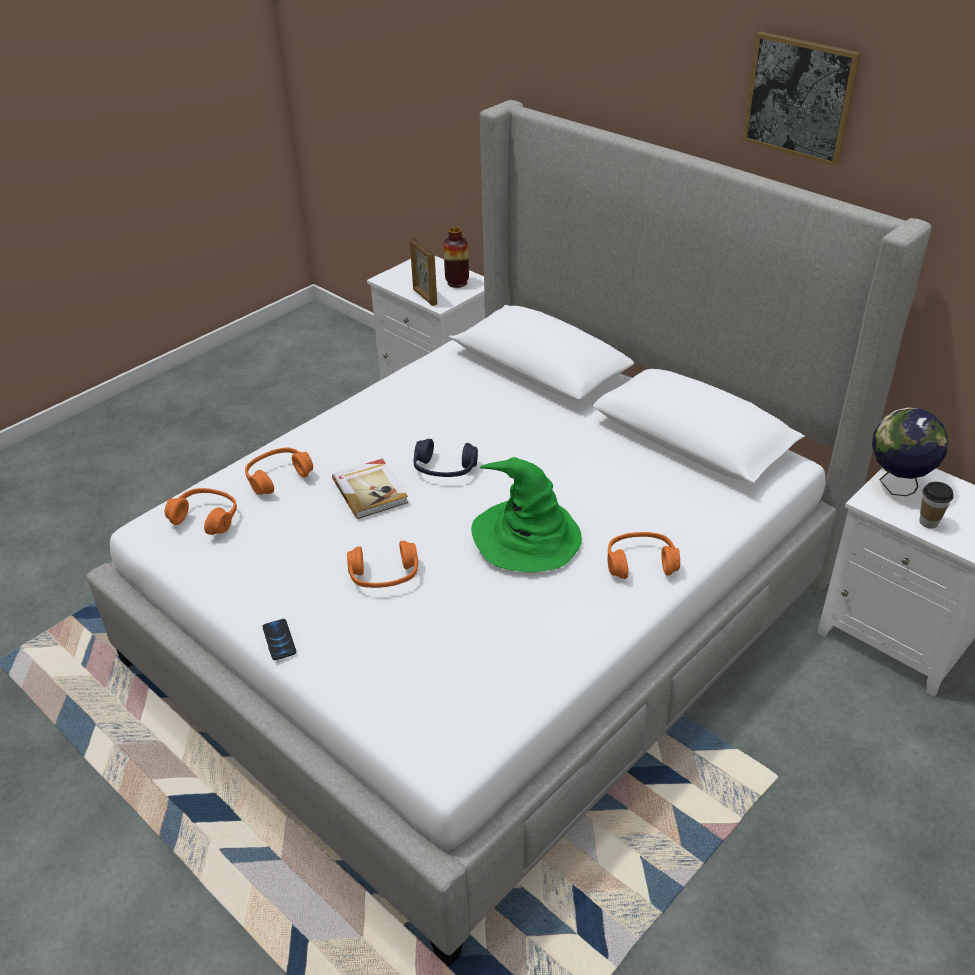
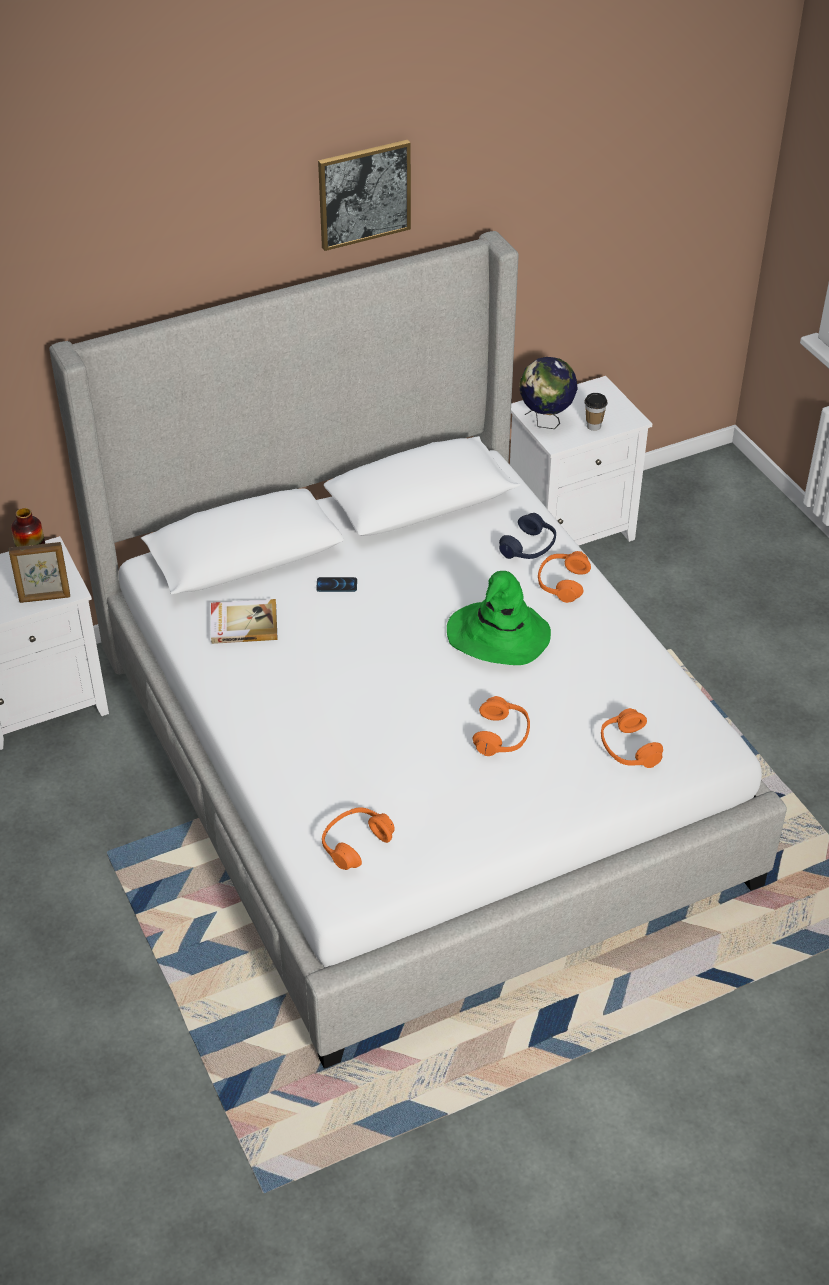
camera: 70 degrees left, 5 degrees up
orange headphones [245,448,313,495] -> orange headphones moved to [601,708,663,768]
phone [262,619,296,660] -> phone moved to [316,577,357,592]
book [332,459,409,519] -> book moved to [211,599,278,644]
blue headphones [414,439,478,477] -> blue headphones moved to [499,513,556,559]

